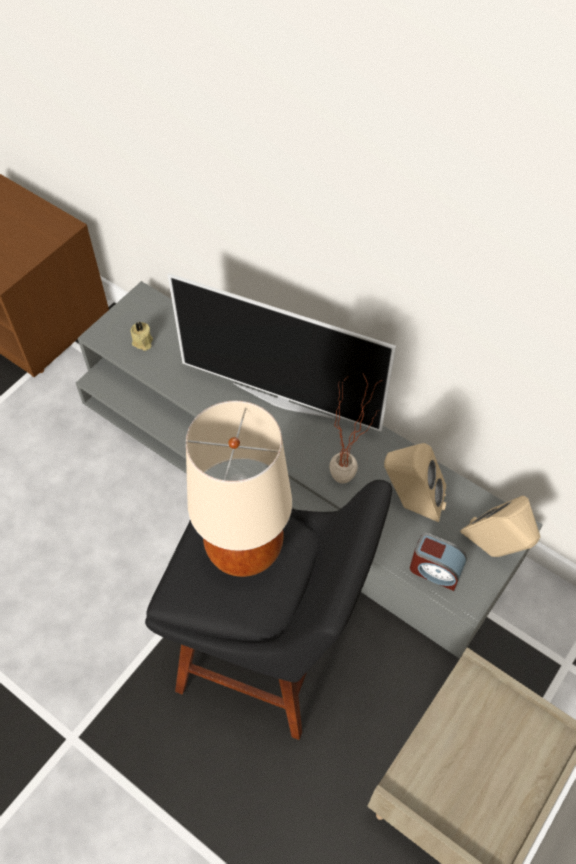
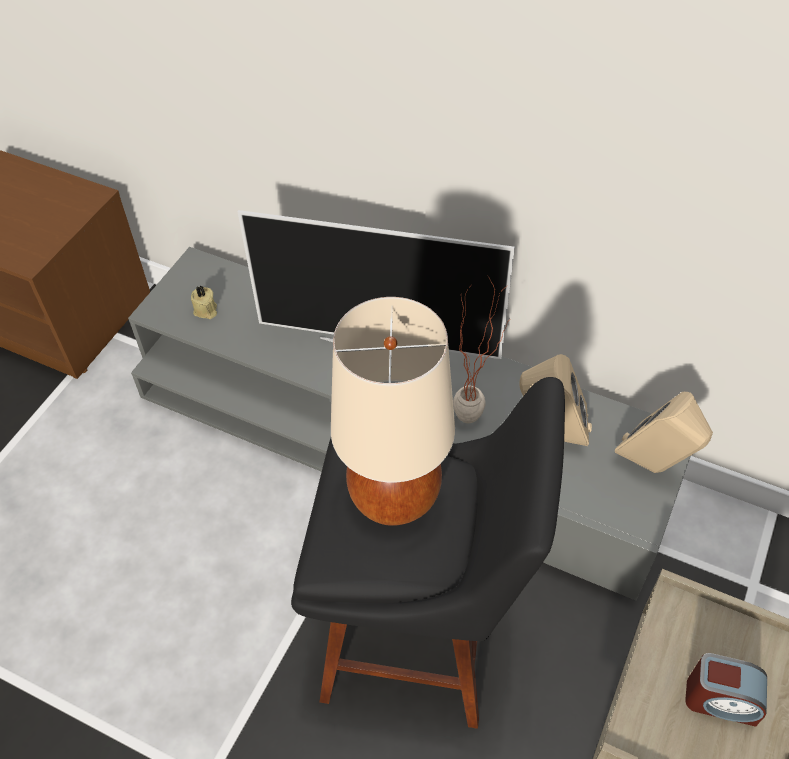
camera: 10 degrees left, 5 degrees down
alarm clock [410,533,467,591] -> alarm clock moved to [685,653,767,727]

